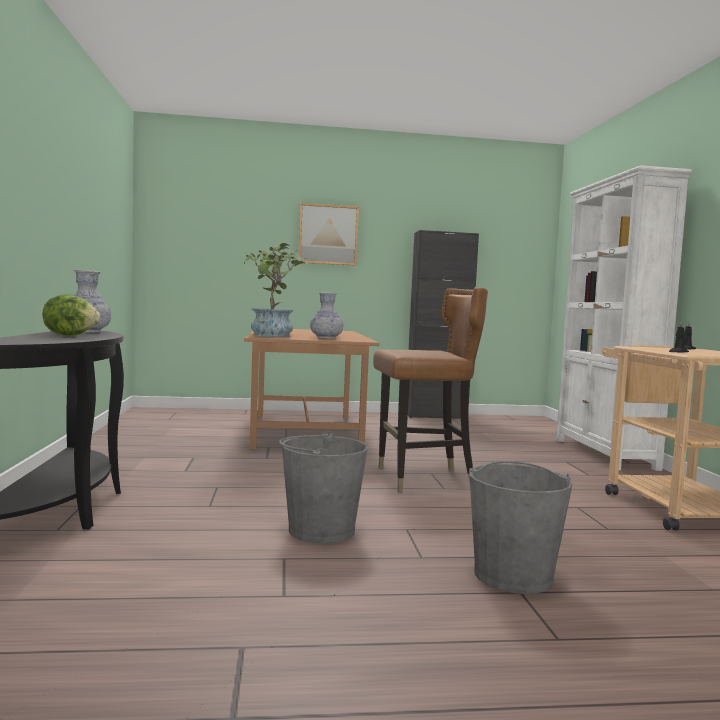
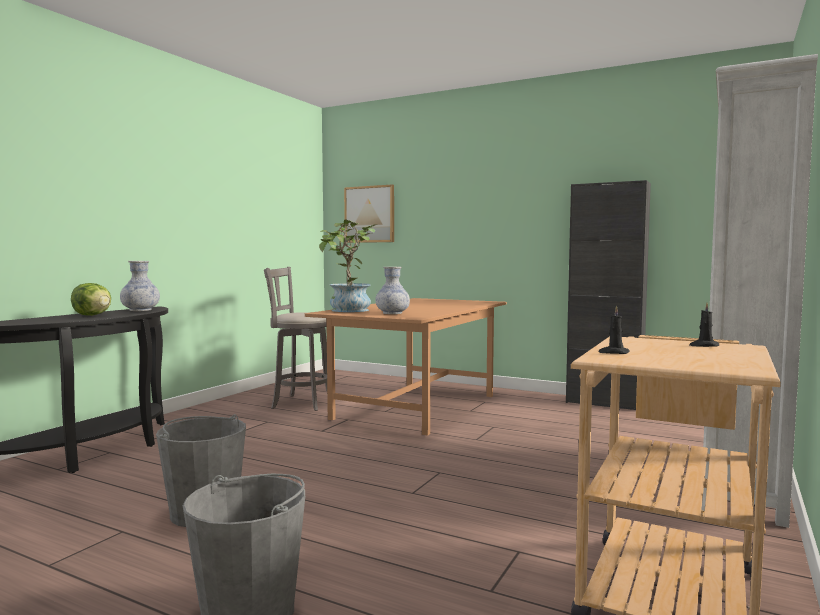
camera: 35 degrees right, 0 degrees up
picture [298,203,359,266] -> picture moved to [344,185,394,243]
brown chair [373,287,488,493] -> none
none -> grey stool [264,267,327,411]

